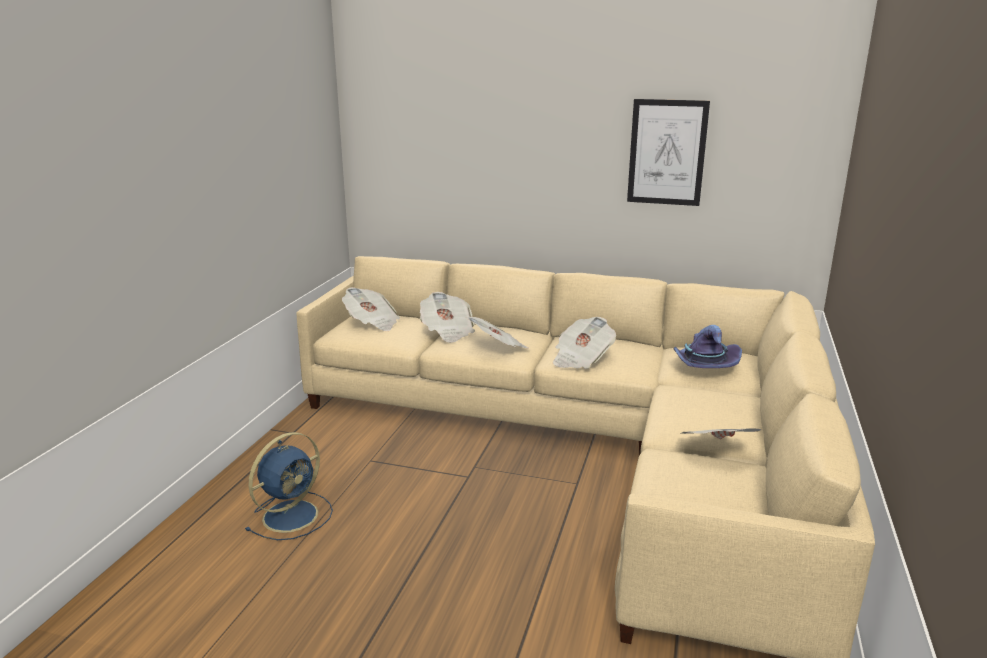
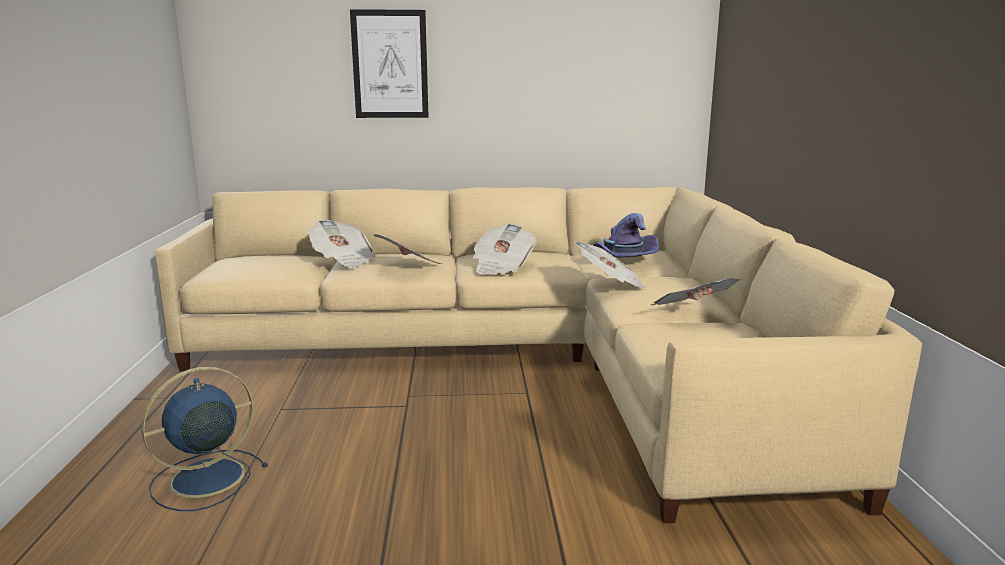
camera: 20 degrees left, 5 degrees down
blue fan [245,432,333,540] -> blue fan turned 150 degrees counterclockwise [141,366,268,511]
newspaper [342,287,400,331] -> newspaper moved to [574,241,647,290]
picture [627,99,710,206] -> picture moved to [350,9,429,118]

